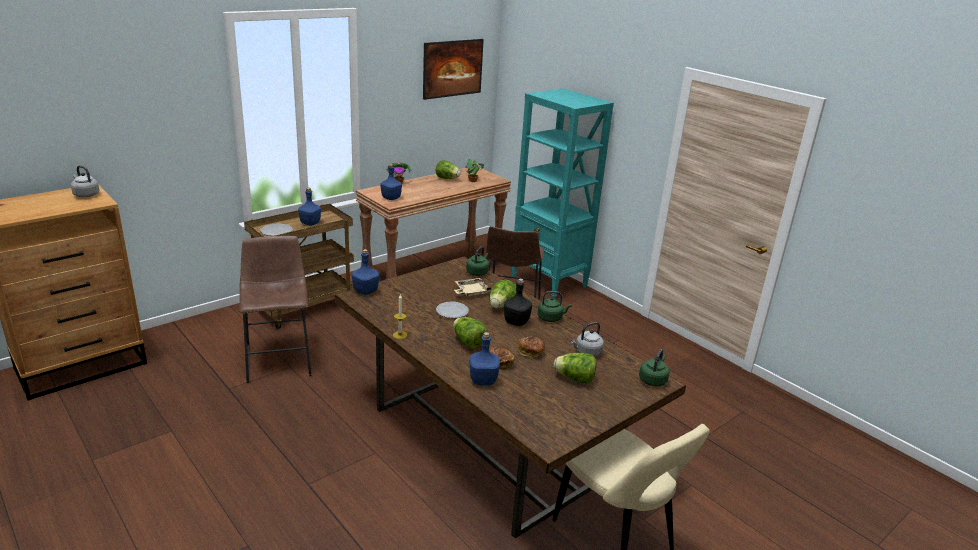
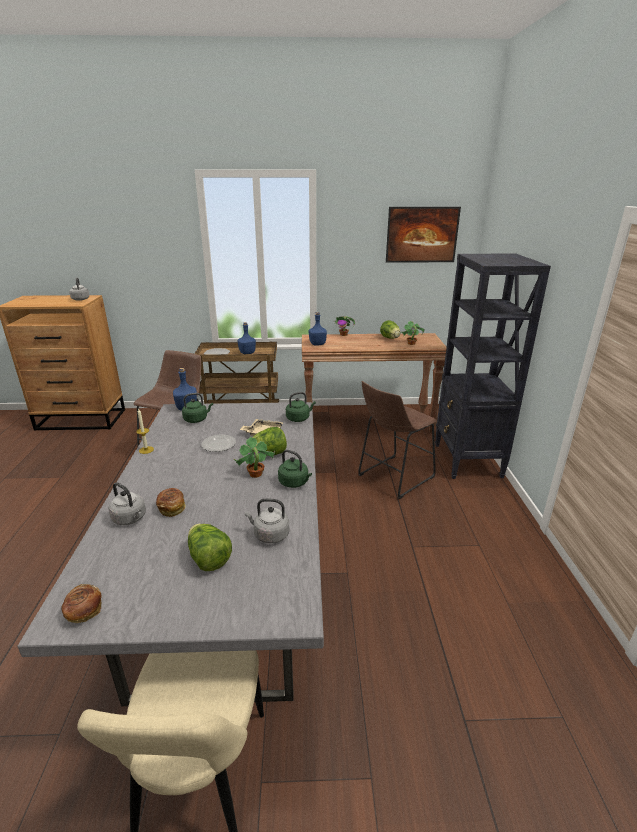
camera: 40 degrees right, 0 degrees up
brown dining table [335,256,686,538] -> grey dining table [17,402,324,706]
lettuce [453,317,487,349] -> none
blue bottle [470,332,500,385] -> grey kettle [108,482,146,525]
black bottle [504,279,532,326] -> potted plant [234,437,275,478]
turquoise bookcase [511,88,614,299] -> black bookcase [435,254,551,479]
bread [518,337,545,357] -> bread moved to [61,584,101,623]
green kettle [639,349,670,386] -> green kettle moved to [182,393,213,423]

